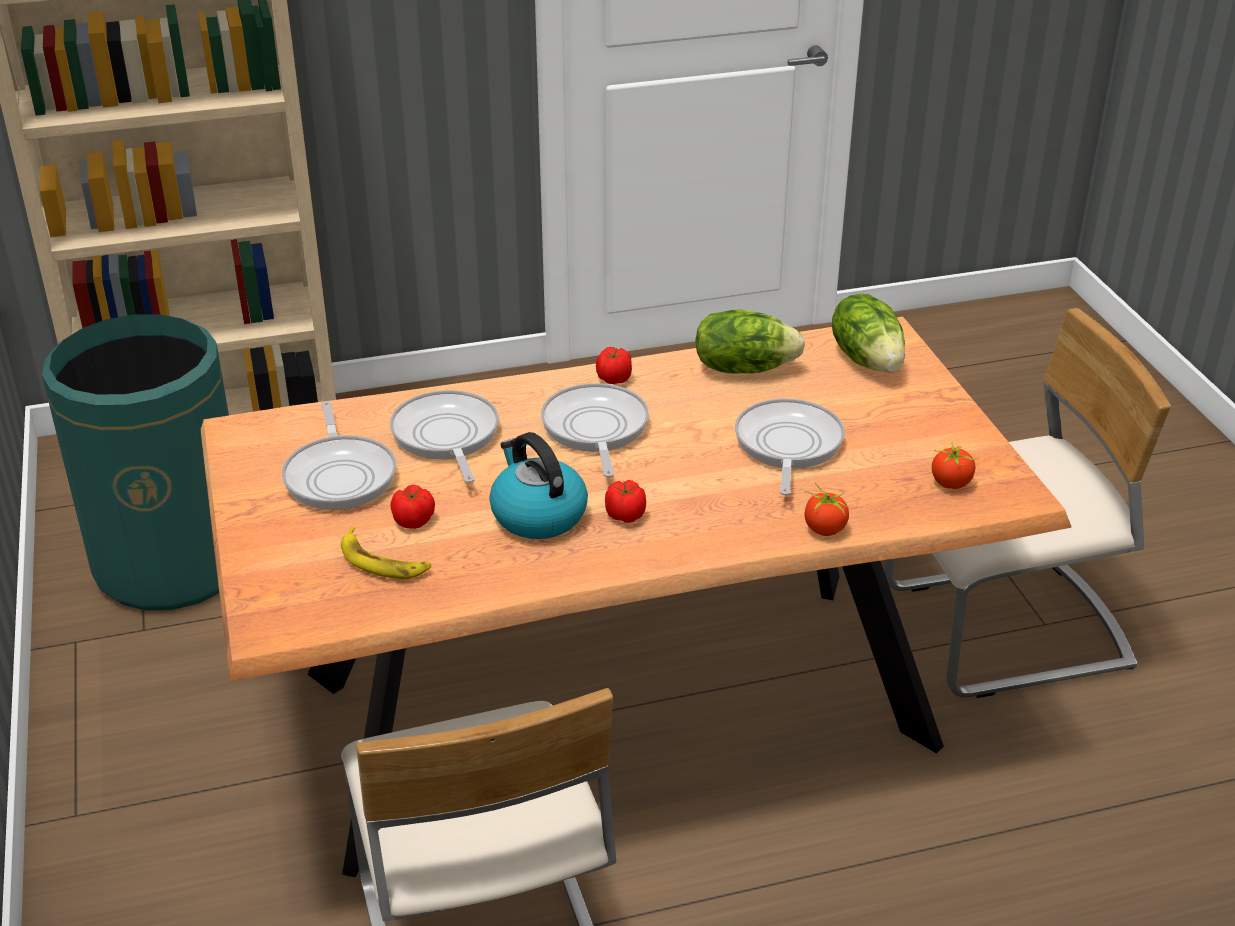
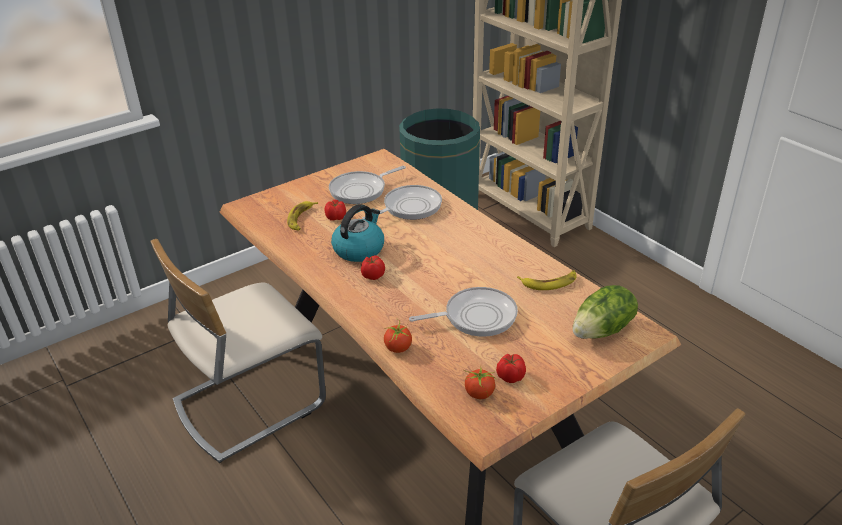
camera: 70 degrees right, 0 degrees up
frying pan [541,383,649,477] -> none
tomato [596,347,632,384] -> tomato moved to [496,354,526,383]
lettuce [695,309,805,374] -> banana [517,270,577,290]

